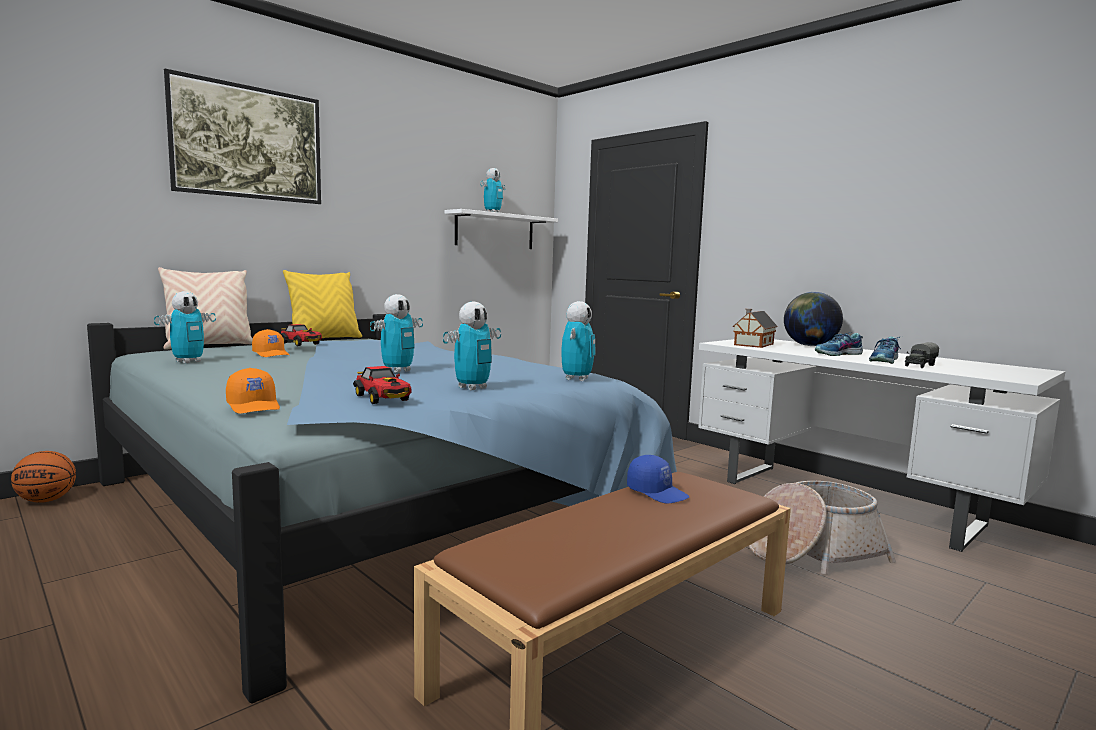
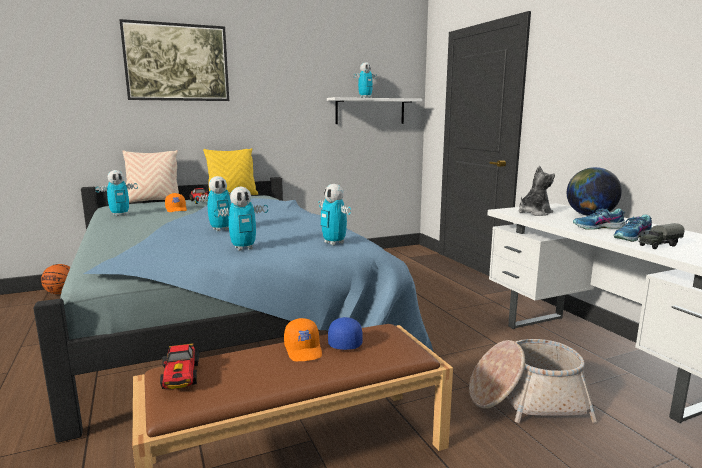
camera: 20 degrees right, 5 degrees up
orange cap [226,368,280,414] -> orange cap moved to [284,318,322,361]
toy car [353,366,411,404] -> toy car moved to [160,343,200,389]
toy robot [561,301,596,381] -> toy robot turned 105 degrees clockwise [319,184,351,245]
blue cap [627,455,690,503] -> blue cap turned 150 degrees counterclockwise [328,317,363,350]
toy house [733,309,778,348] -> plush toy [519,166,555,216]

